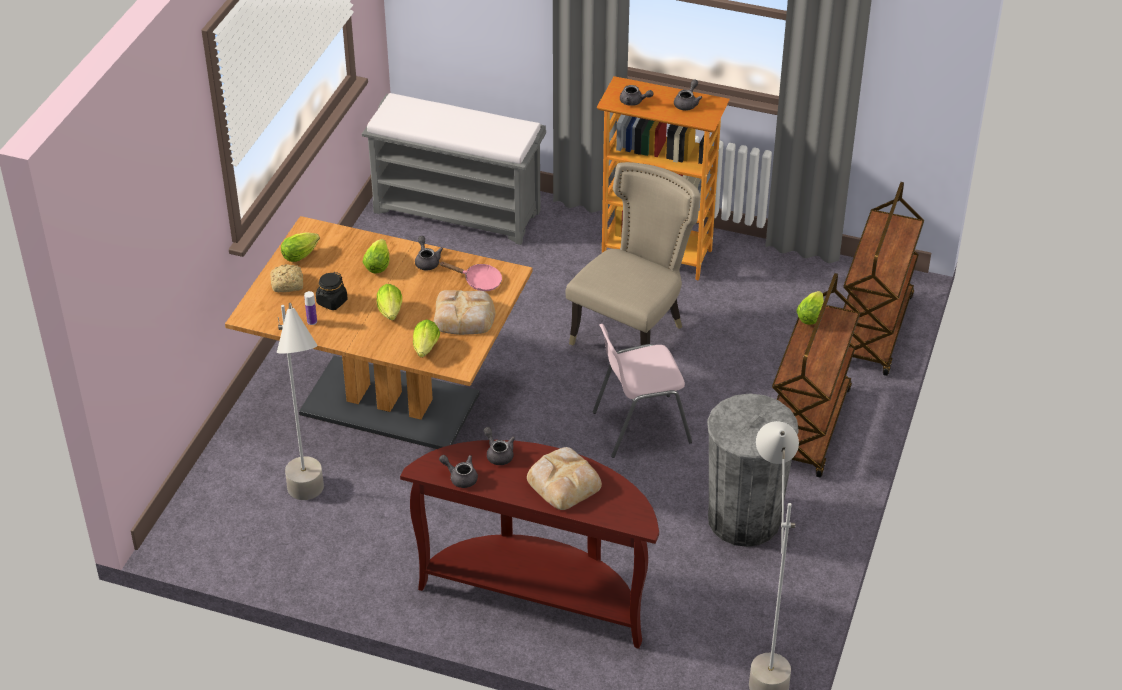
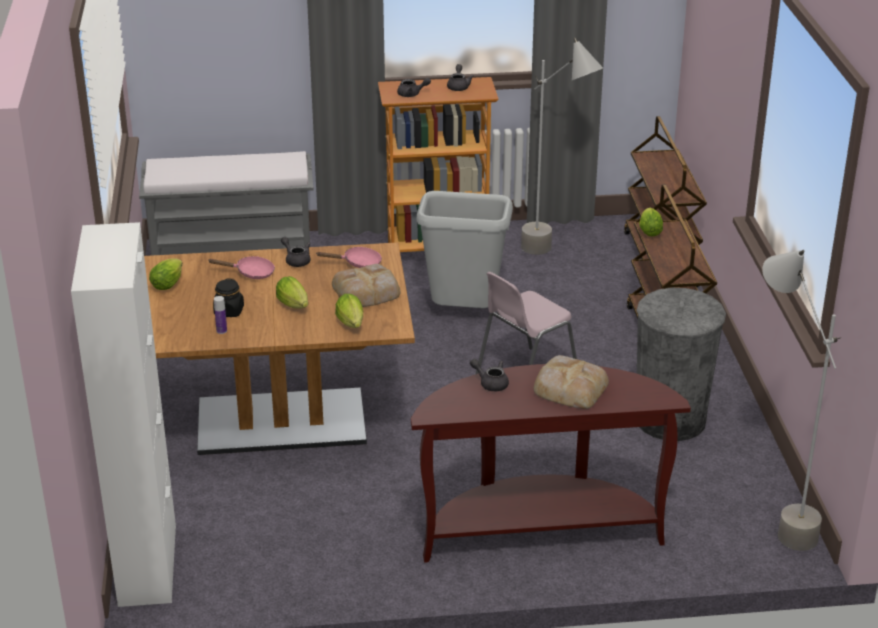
camera: 25 degrees left, 10 degrees down
bread [270,264,303,292] -> none
grey floor lamp [277,303,324,500] -> grey floor lamp moved to [521,37,603,255]
lettuce [362,239,390,273] -> pink frying pan [209,256,275,279]
grey teapot [439,455,478,488] -> none
beige chair [565,162,700,346] -> grey trash can [416,191,513,308]
none -> white cabinet [71,222,176,607]

